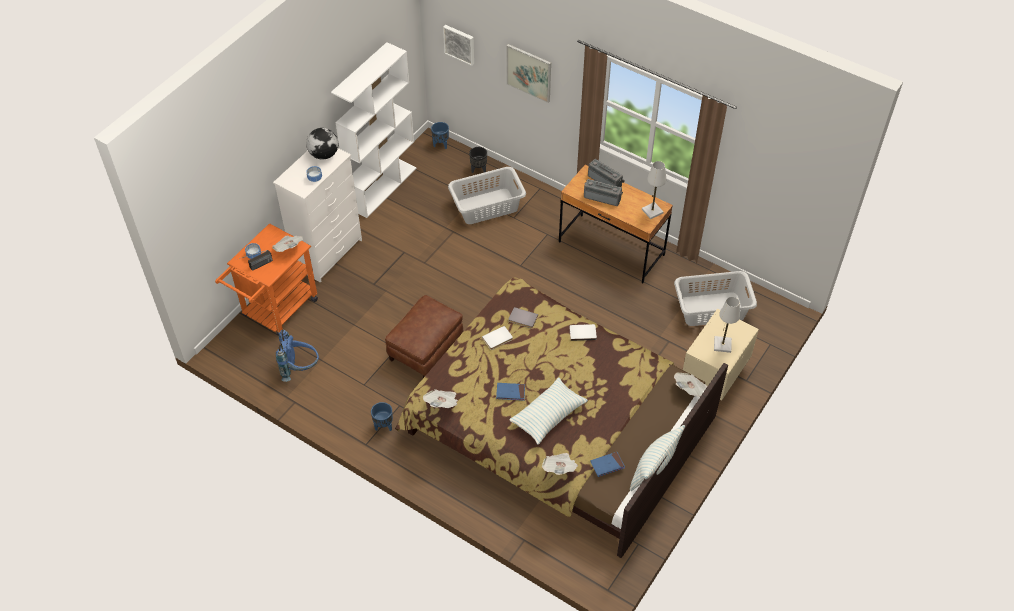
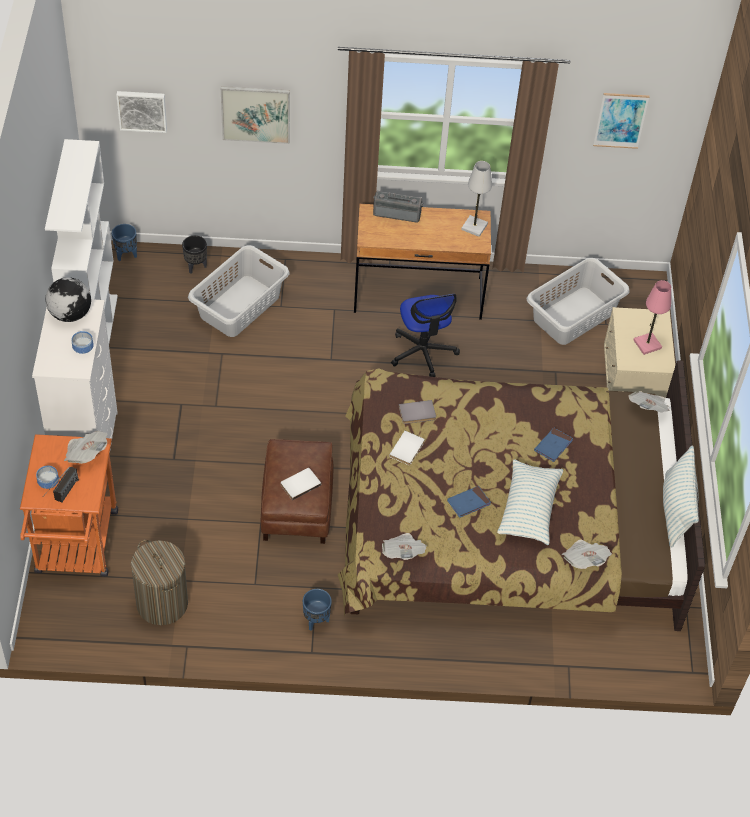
camera: 35 degrees left, 0 degrees up
blue backpack [276,329,319,382] -> laundry basket [131,540,188,625]
white book [569,324,597,341] -> white book moved to [281,468,321,500]
radio [584,179,623,206] -> none
blue book [590,452,625,477] -> blue book moved to [534,428,573,462]
white table lamp [714,297,740,353] -> pink table lamp [634,280,671,355]
none -> office chair [391,294,460,377]
none -> picture [593,93,650,149]

